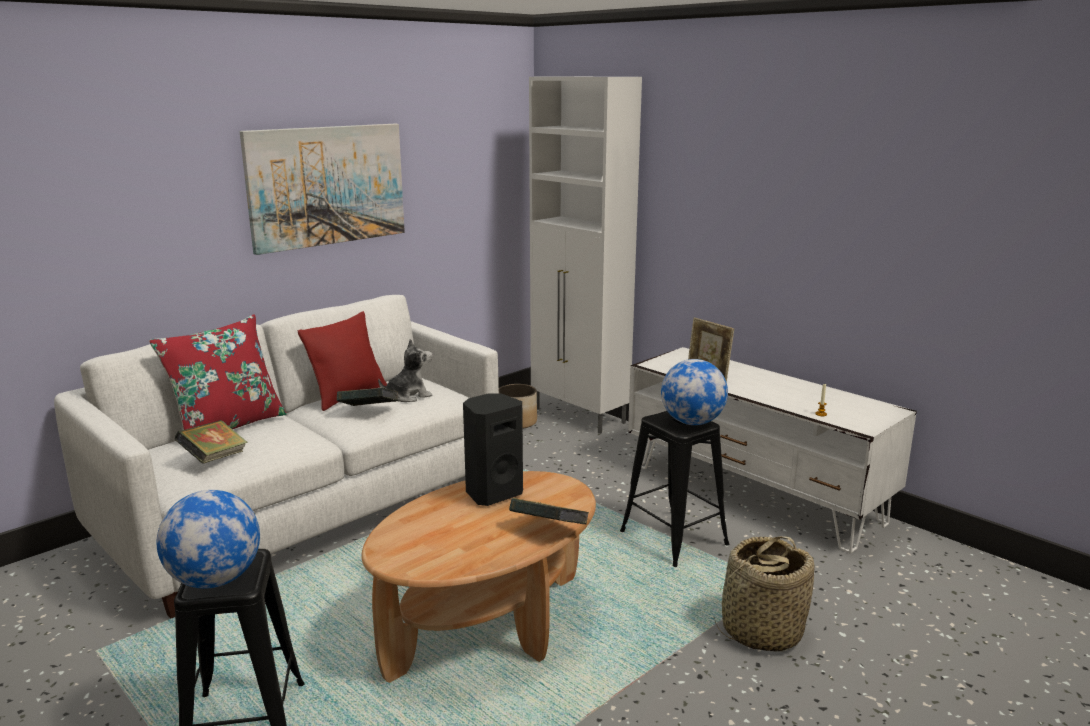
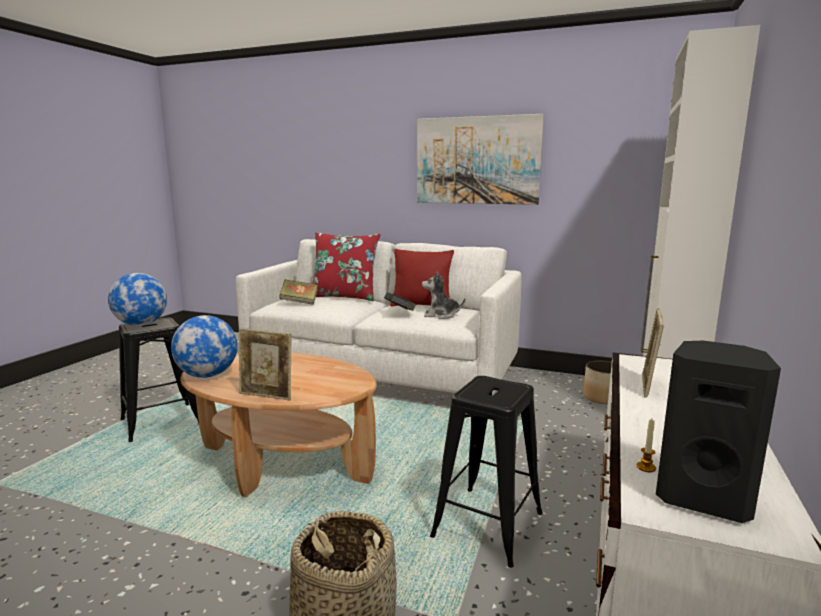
camera: 65 degrees right, 5 degrees down
plush toy [378,339,433,402] -> plush toy turned 150 degrees clockwise [422,271,465,319]
black speaker [463,393,523,506] -> black speaker moved to [656,341,781,523]
book [509,498,589,524] -> picture frame [239,328,292,400]
globe [661,359,728,425] -> globe moved to [171,315,238,378]

